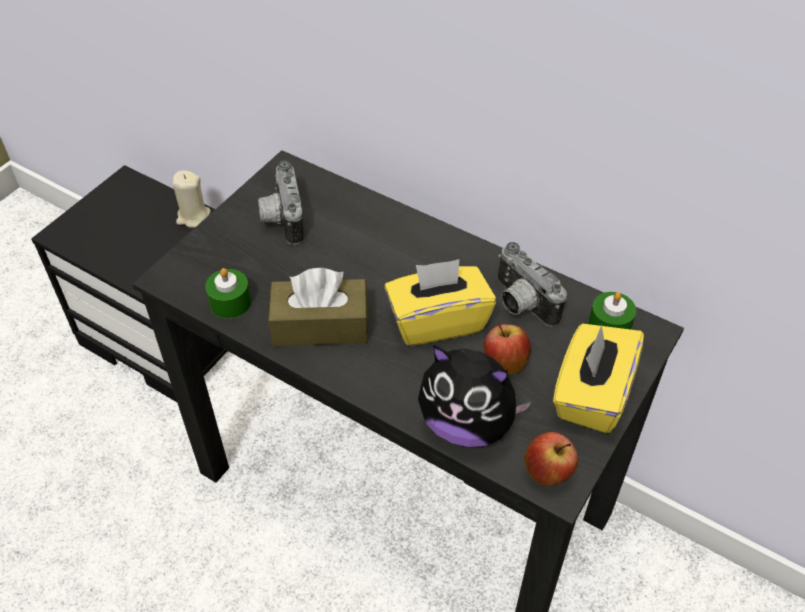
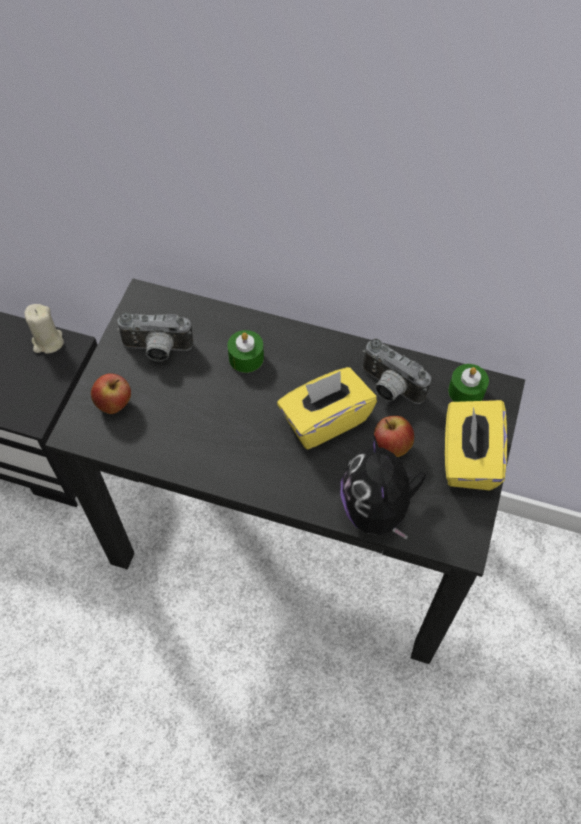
camera: 15 degrees left, 10 degrees up
green candle [205,268,251,319] -> green candle moved to [227,330,264,373]
camera [258,160,304,245] -> camera turned 60 degrees counterclockwise [117,312,193,361]
brown tissue box [268,268,369,346] -> none
plush toy [418,345,532,448] -> plush toy turned 75 degrees clockwise [340,435,426,539]
apple [524,432,578,486] -> apple moved to [91,373,131,414]

